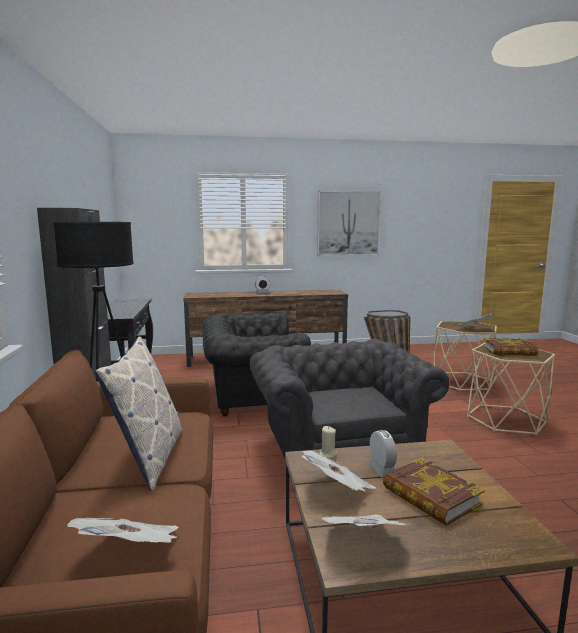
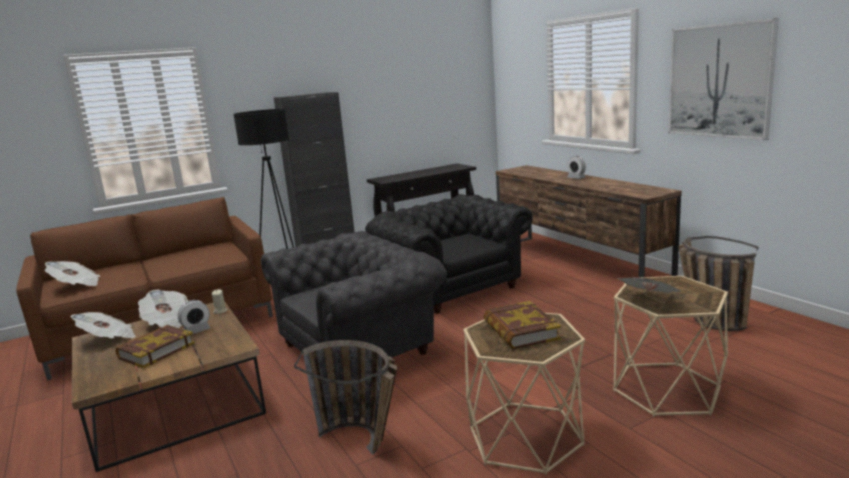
camera: 70 degrees right, 5 degrees up
pillow [94,337,183,491] -> none
none -> basket [294,340,397,455]

